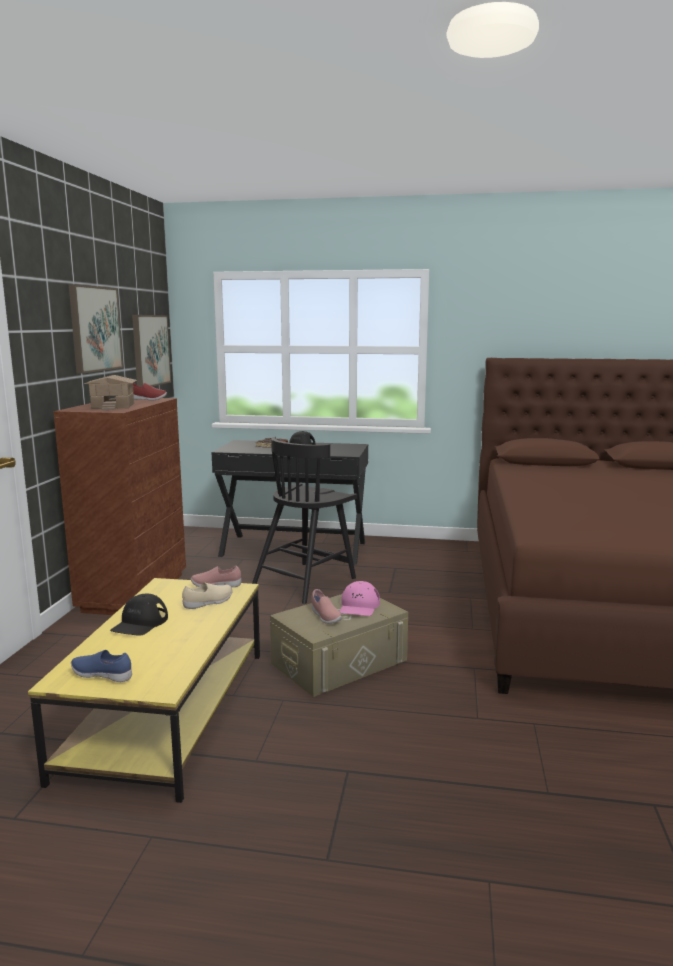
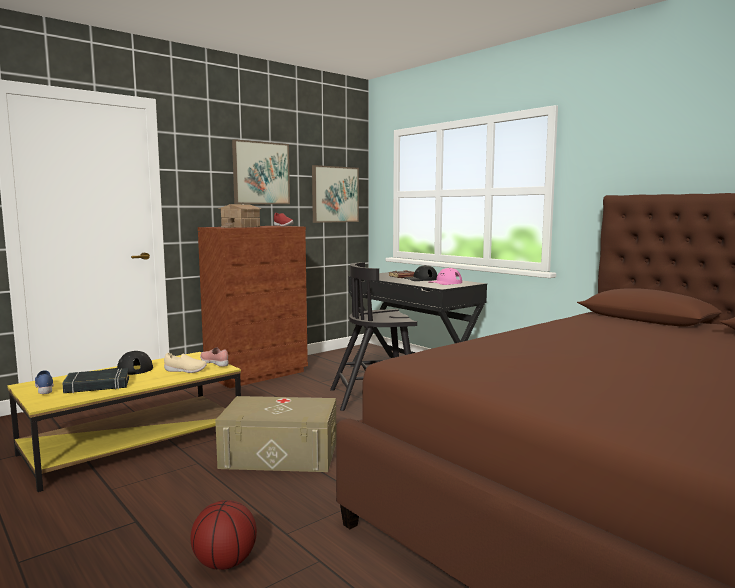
camera: 40 degrees right, 5 degrees down
pink shoe [312,589,342,624] -> none
pink cap [340,581,380,616] -> pink cap moved to [428,268,462,285]
none -> black book [62,368,129,393]
none -> basketball [191,500,257,570]

